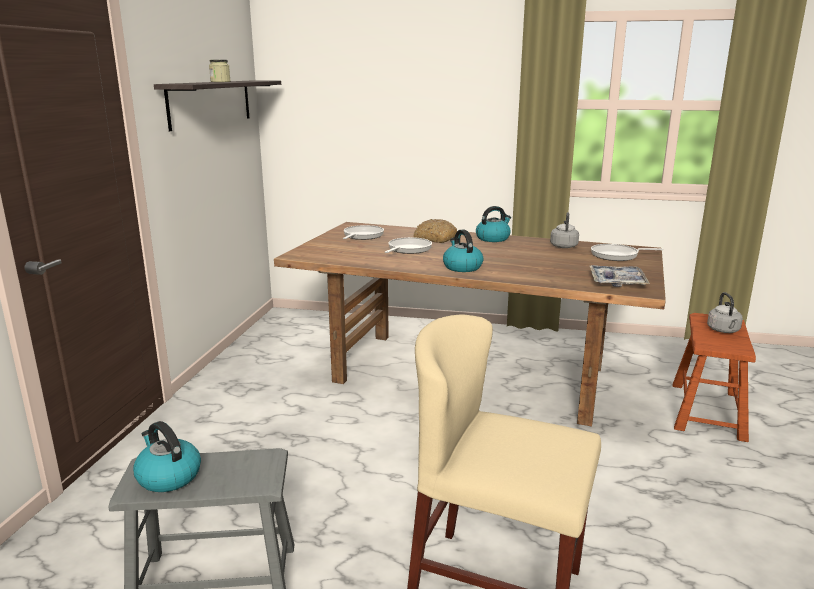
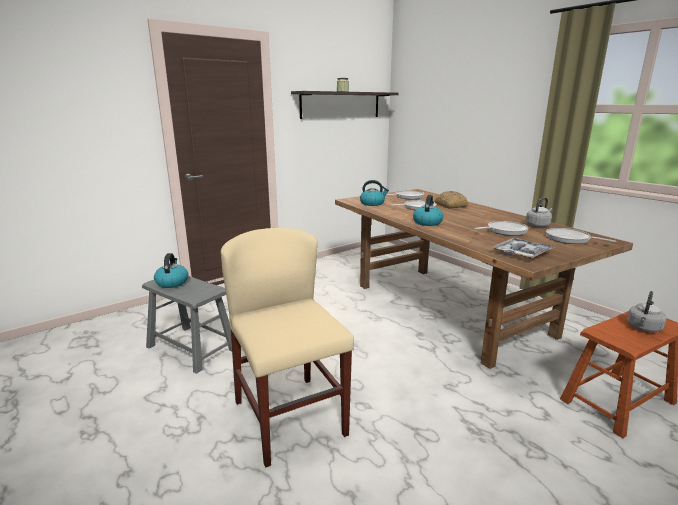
camera: 40 degrees right, 0 degrees up
kettle [476,206,511,242] -> kettle moved to [360,180,389,206]
none -> frying pan [474,221,528,236]

